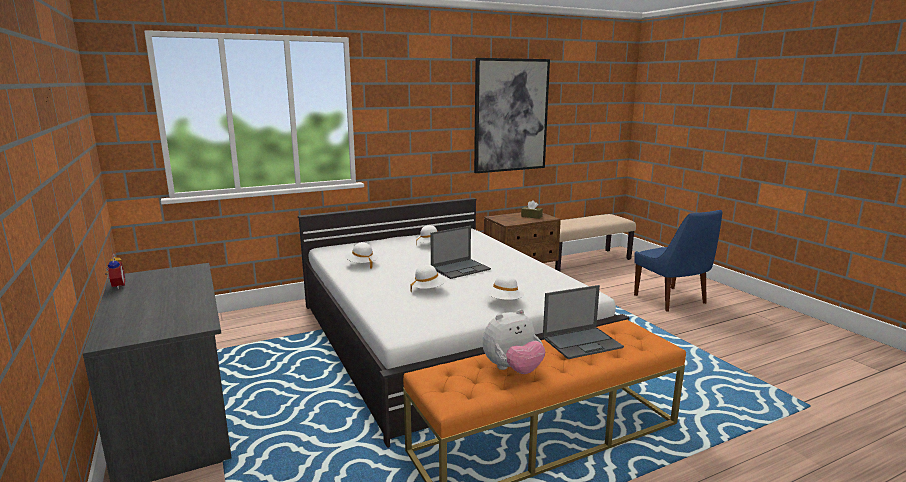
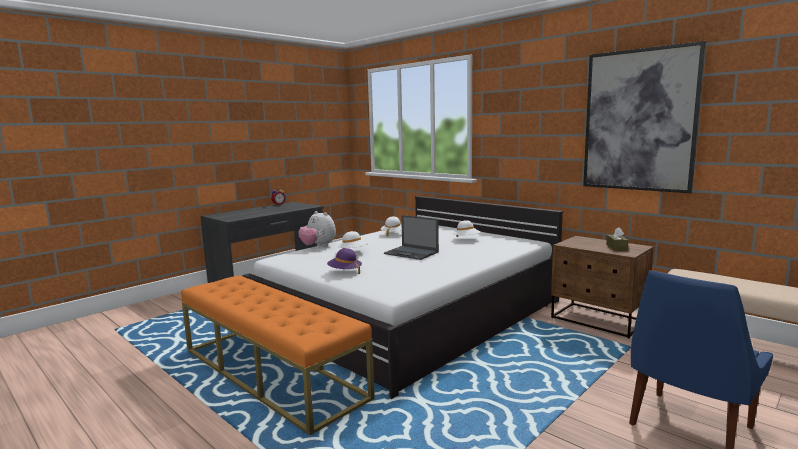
camera: 70 degrees right, 5 degrees down
plush toy [482,309,545,374] -> plush toy moved to [298,211,336,247]
white hat [484,275,524,300] -> purple hat [327,248,362,274]
laptop [543,285,624,359] -> none

